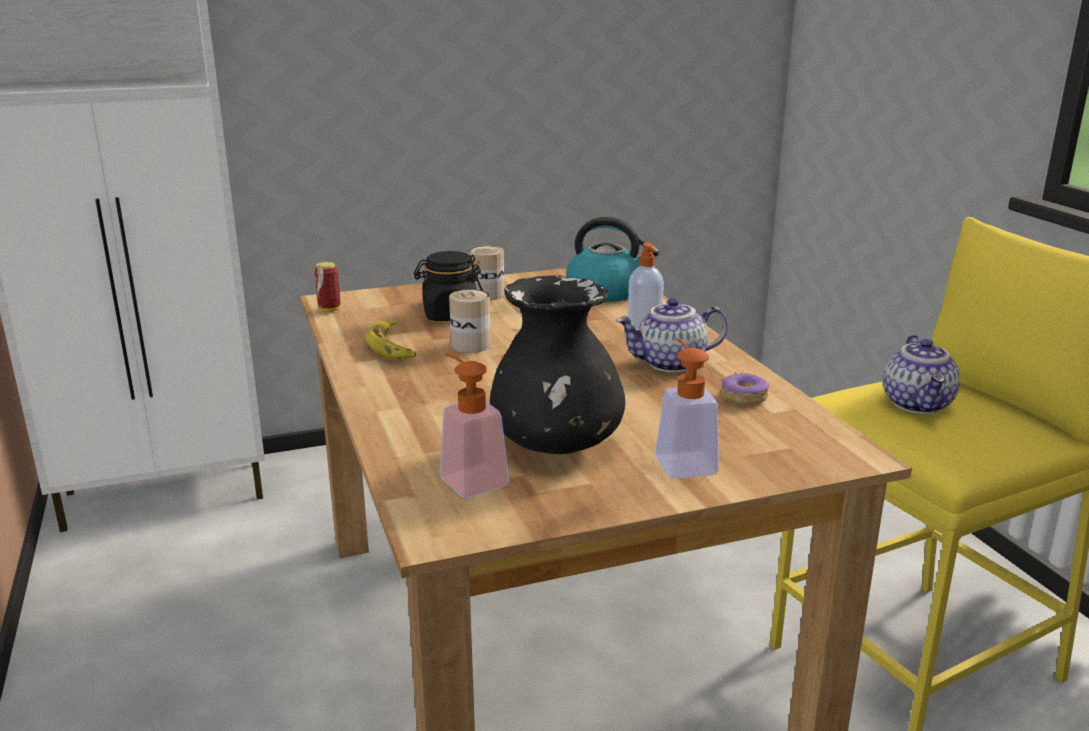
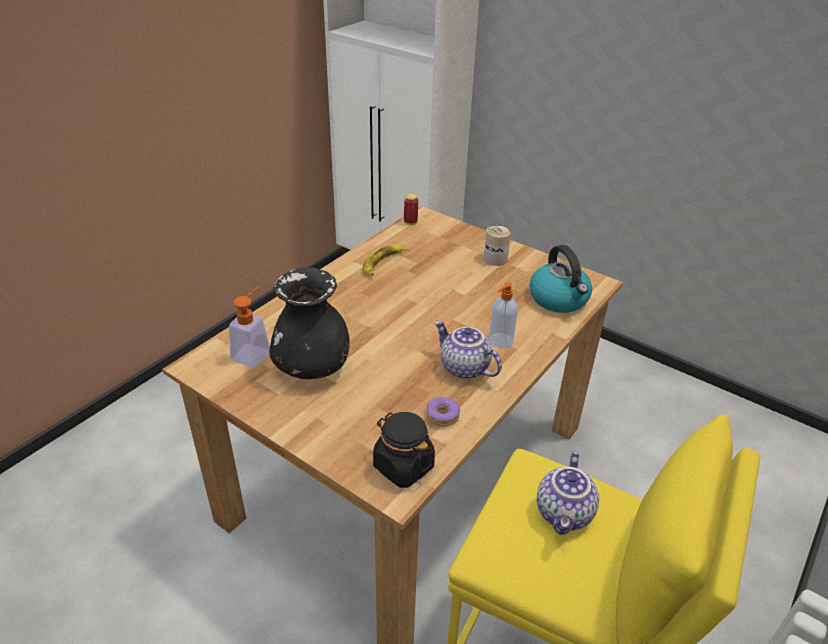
camera: 55 degrees right, 15 degrees up
black jar [414,251,483,321] -> black jar moved to [373,412,435,488]
can [449,289,491,353] -> none
soap dispenser [655,338,719,479] -> none
teapot [883,335,960,414] -> teapot turned 45 degrees counterclockwise [537,451,599,535]

